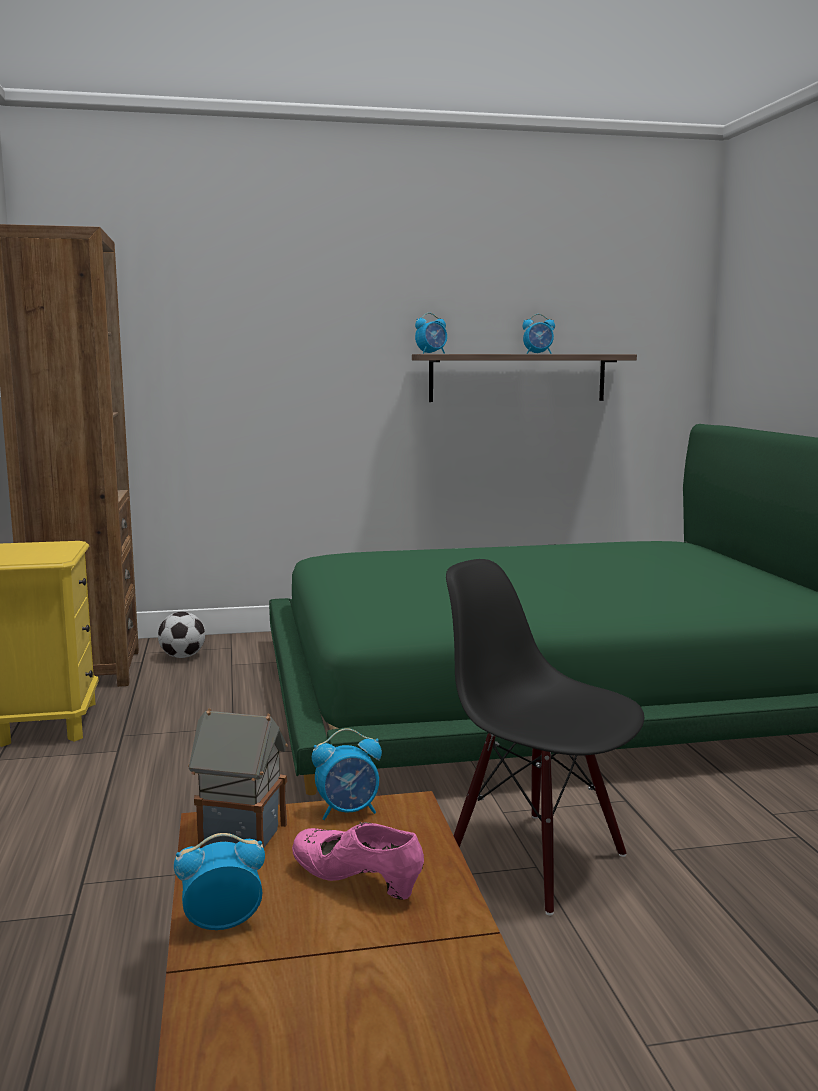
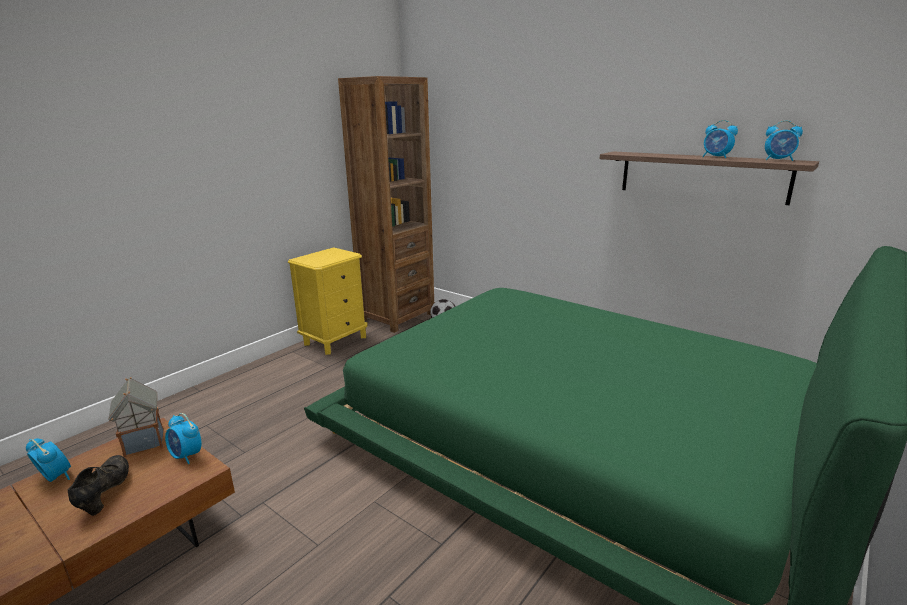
camera: 50 degrees right, 10 degrees up
pink shoe [292,822,424,900] -> black shoe [68,455,129,516]
alarm clock [415,313,447,354] -> alarm clock moved to [765,120,803,161]
black chair [446,559,644,915] -> none

